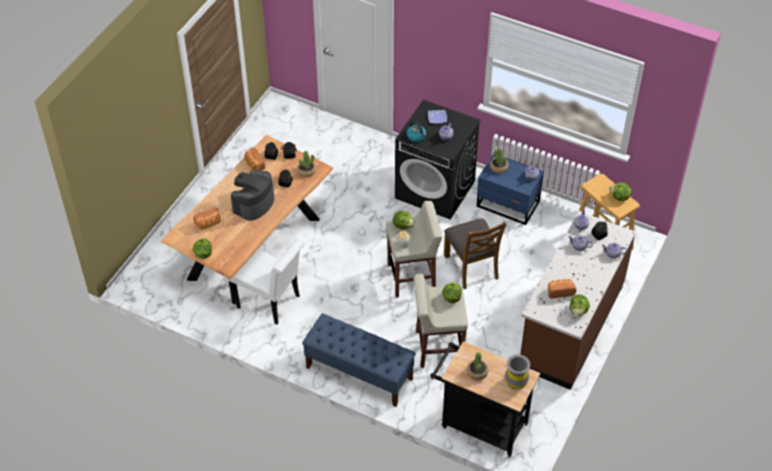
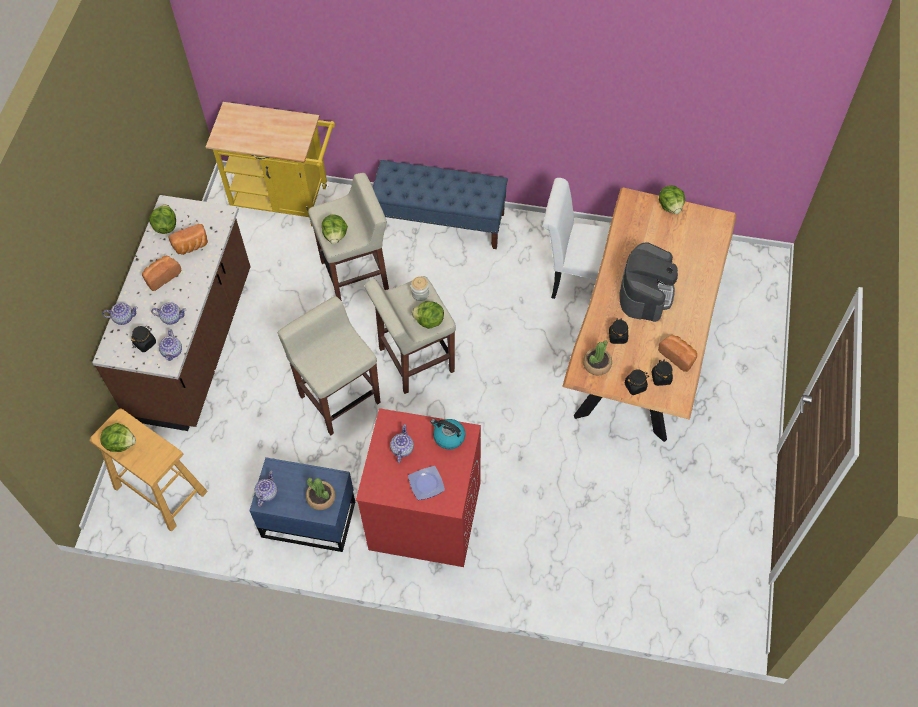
camera: 165 degrees right, 10 degrees up
bread [193,208,221,229] -> bread moved to [142,256,181,291]
black washing machine [395,100,480,219] -> red washing machine [356,408,481,567]
black cart [430,341,540,457] -> yellow cart [206,102,335,226]
brown chair [444,219,506,289] -> beige stool [277,296,381,435]
potted plant [467,352,489,380] -> none
grey vase [505,354,531,390] -> none

